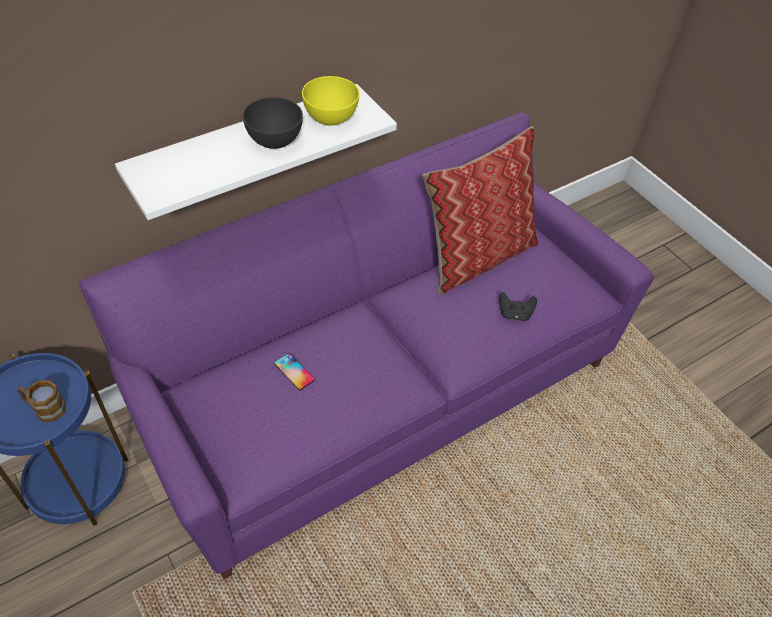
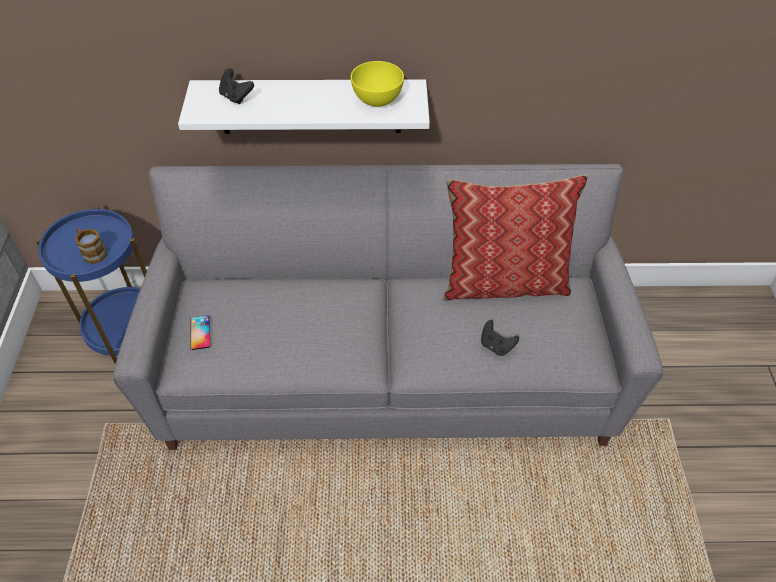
camera: 35 degrees right, 0 degrees up
purple sofa [79,112,654,579] -> grey sofa [113,164,663,450]
grey bowl [243,97,303,149] -> none
phone [274,353,315,390] -> phone moved to [191,315,210,350]
none -> black game controller [219,68,254,104]

